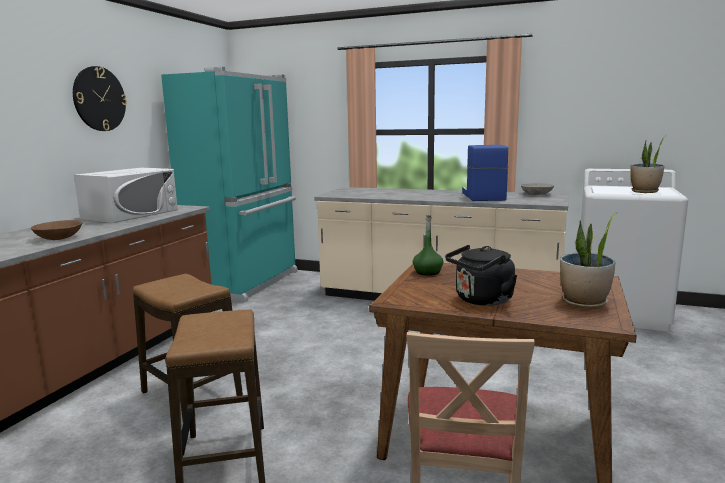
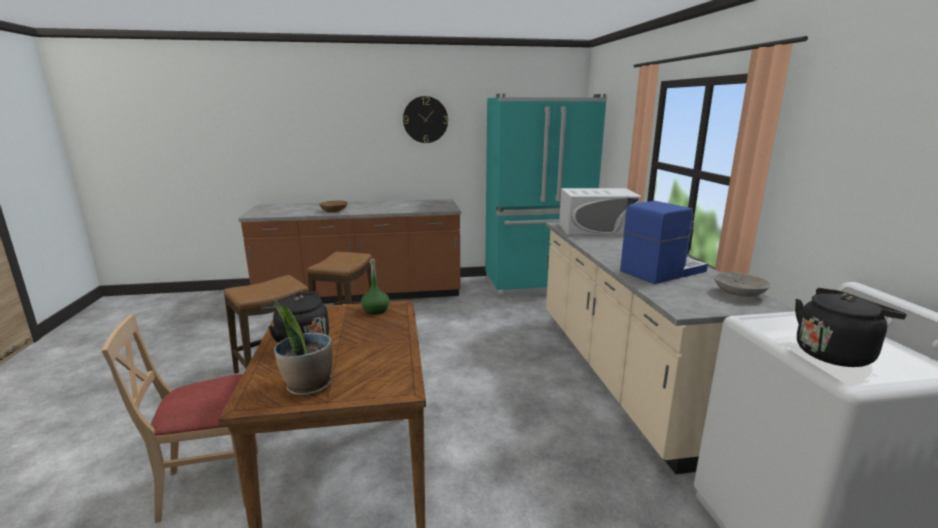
camera: 60 degrees right, 5 degrees up
white microwave [74,168,178,223] -> white microwave moved to [559,188,641,235]
potted plant [630,137,664,193] -> black kettle [795,288,907,367]

